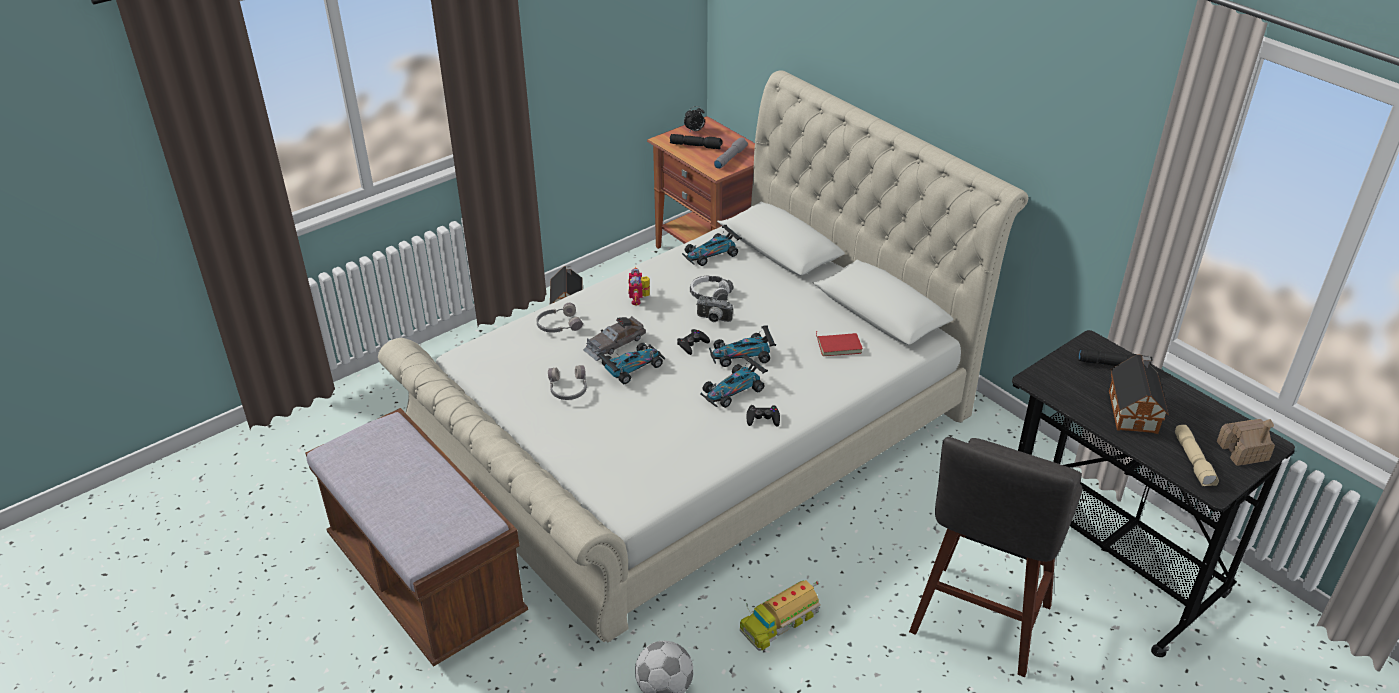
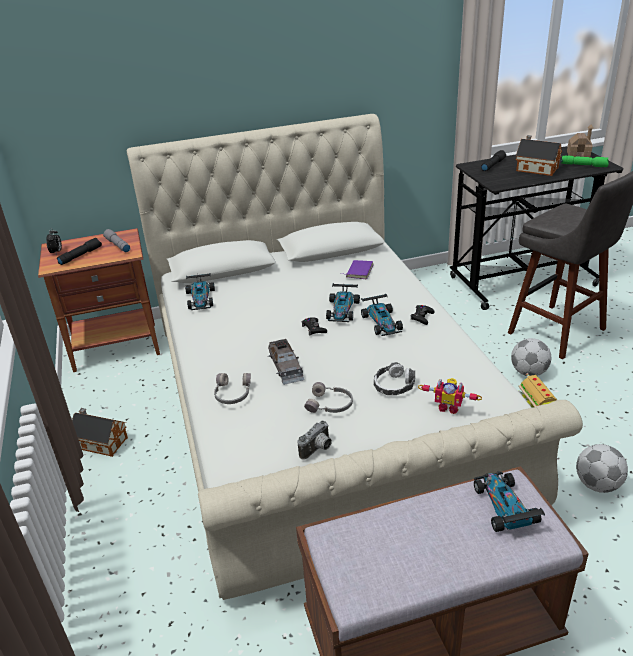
camera: 65 degrees left, 5 degrees down
toy car [597,343,665,384] -> toy car moved to [474,471,545,532]
toy robot [628,267,650,305] -> toy robot moved to [418,378,482,414]
headphones [690,275,734,301] -> headphones moved to [374,362,415,395]
camera [696,296,733,322] -> camera moved to [297,421,332,460]
red book [816,331,863,356] -> purple book [341,260,374,279]
beige flashlight [1175,425,1219,486] -> green flashlight [561,155,609,167]
none -> football [511,338,551,376]

